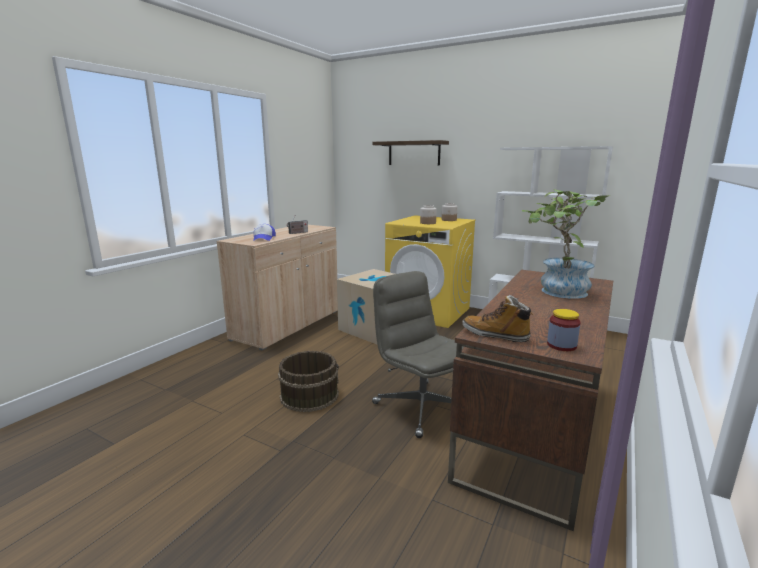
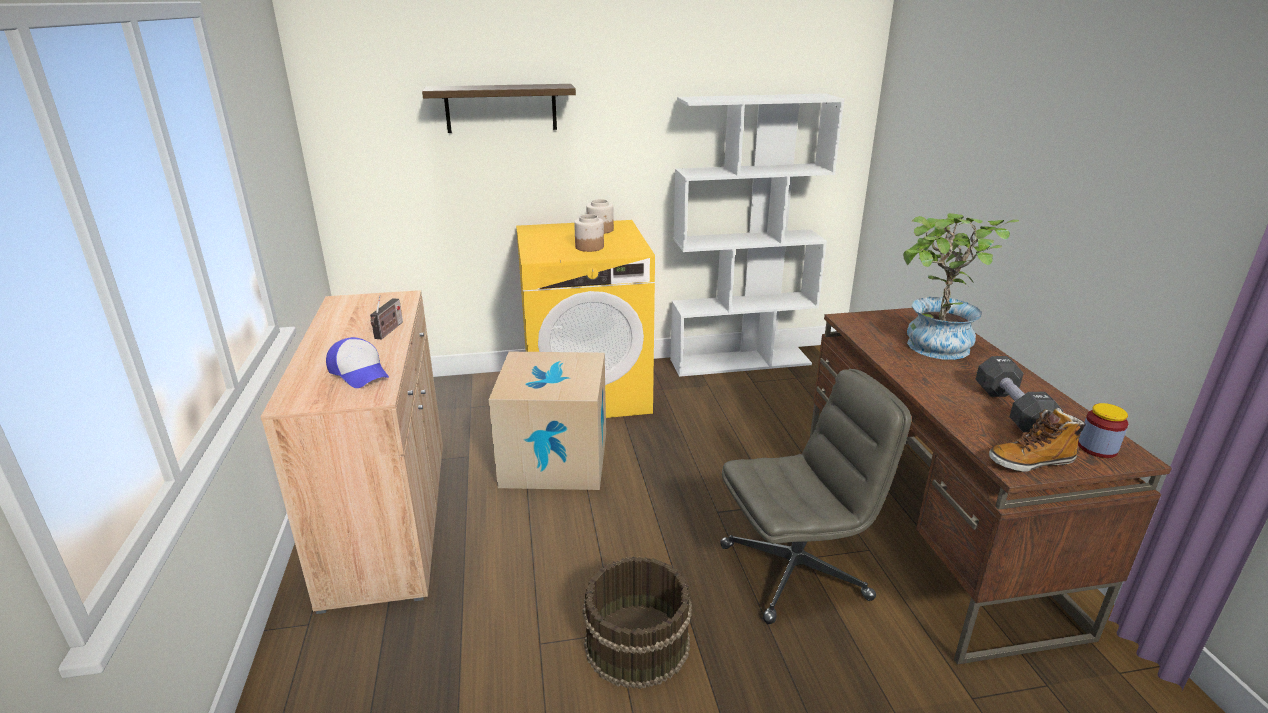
camera: 40 degrees left, 10 degrees up
grey office chair [372,271,464,438] -> grey office chair turned 150 degrees clockwise [720,369,911,624]
none -> black dumbbell [976,356,1063,435]

